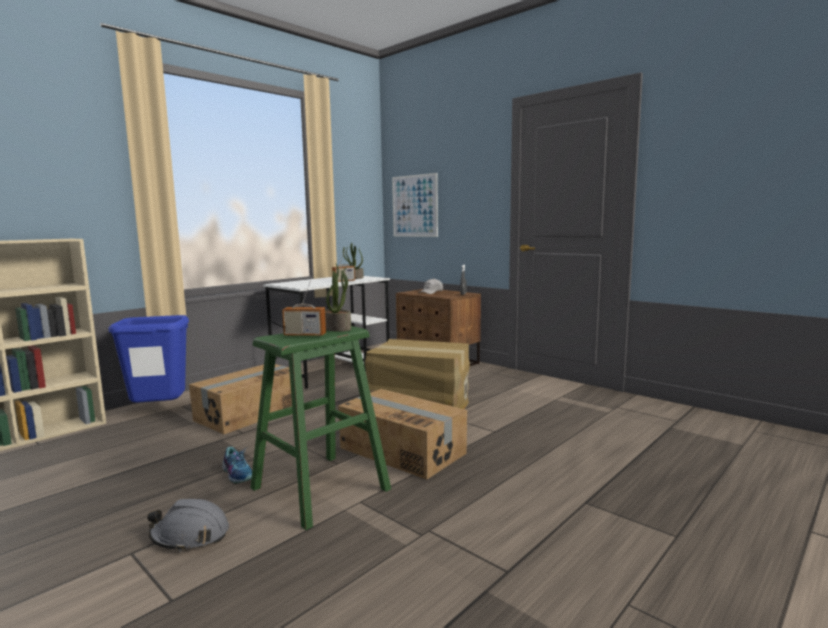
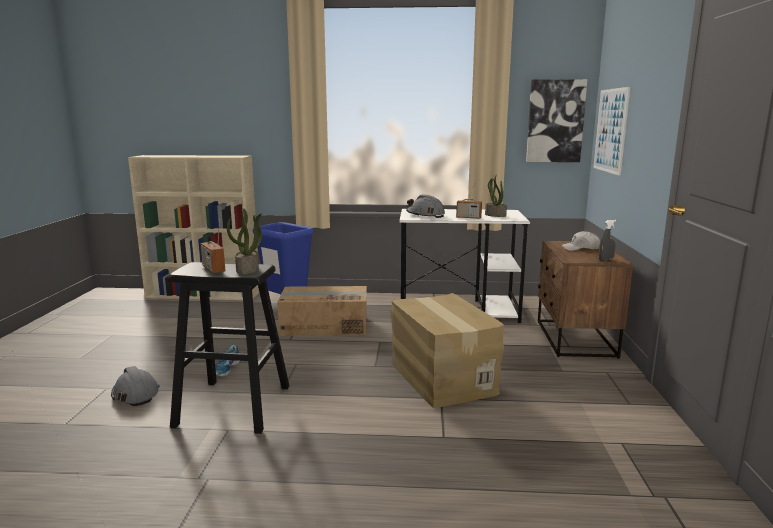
camera: 50 degrees right, 5 degrees up
green stool [251,326,391,530] -> black stool [168,262,289,434]
cardboard box [338,389,467,480] -> none
none -> grey hard hat [406,195,445,218]
none -> picture [526,79,587,162]

